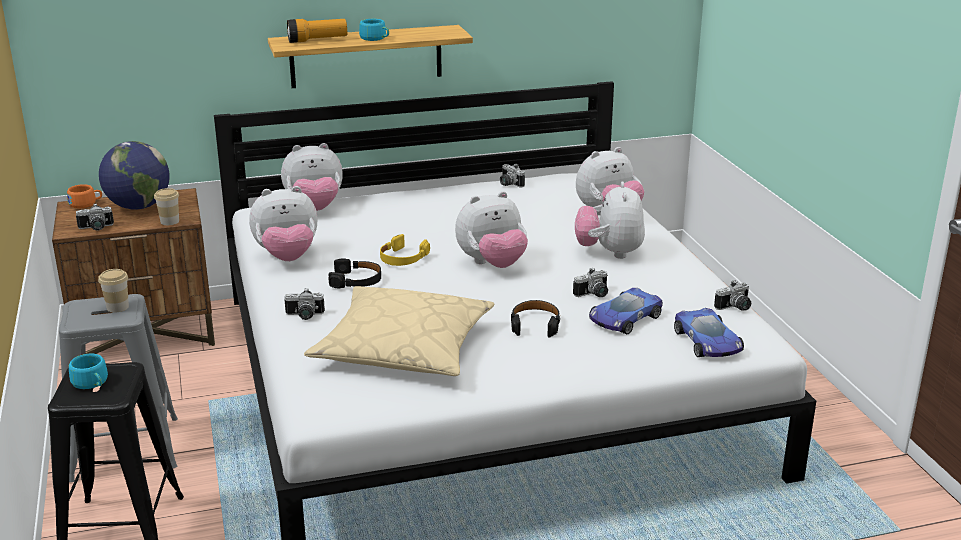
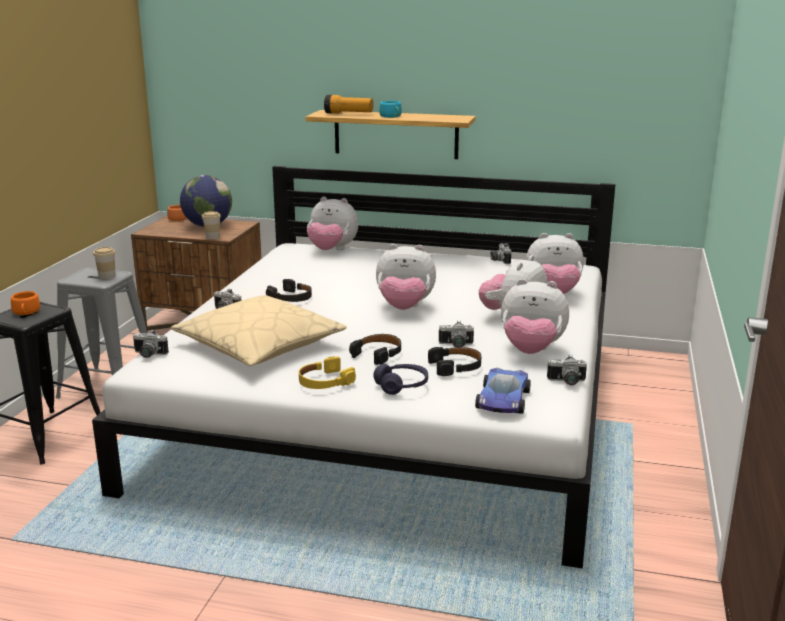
camera: 30 degrees right, 5 degrees down
turquoise cup [69,353,108,389] -> orange cup [11,291,40,315]
camera [76,203,114,231] -> camera moved to [133,329,169,358]
plush toy [249,186,317,261] -> plush toy moved to [501,279,569,354]
yellow headphones [380,234,430,266] -> yellow headphones moved to [299,357,356,389]
toy car [589,288,663,334] -> black headphones [428,347,481,376]
none -> purple headphones [373,364,428,395]

